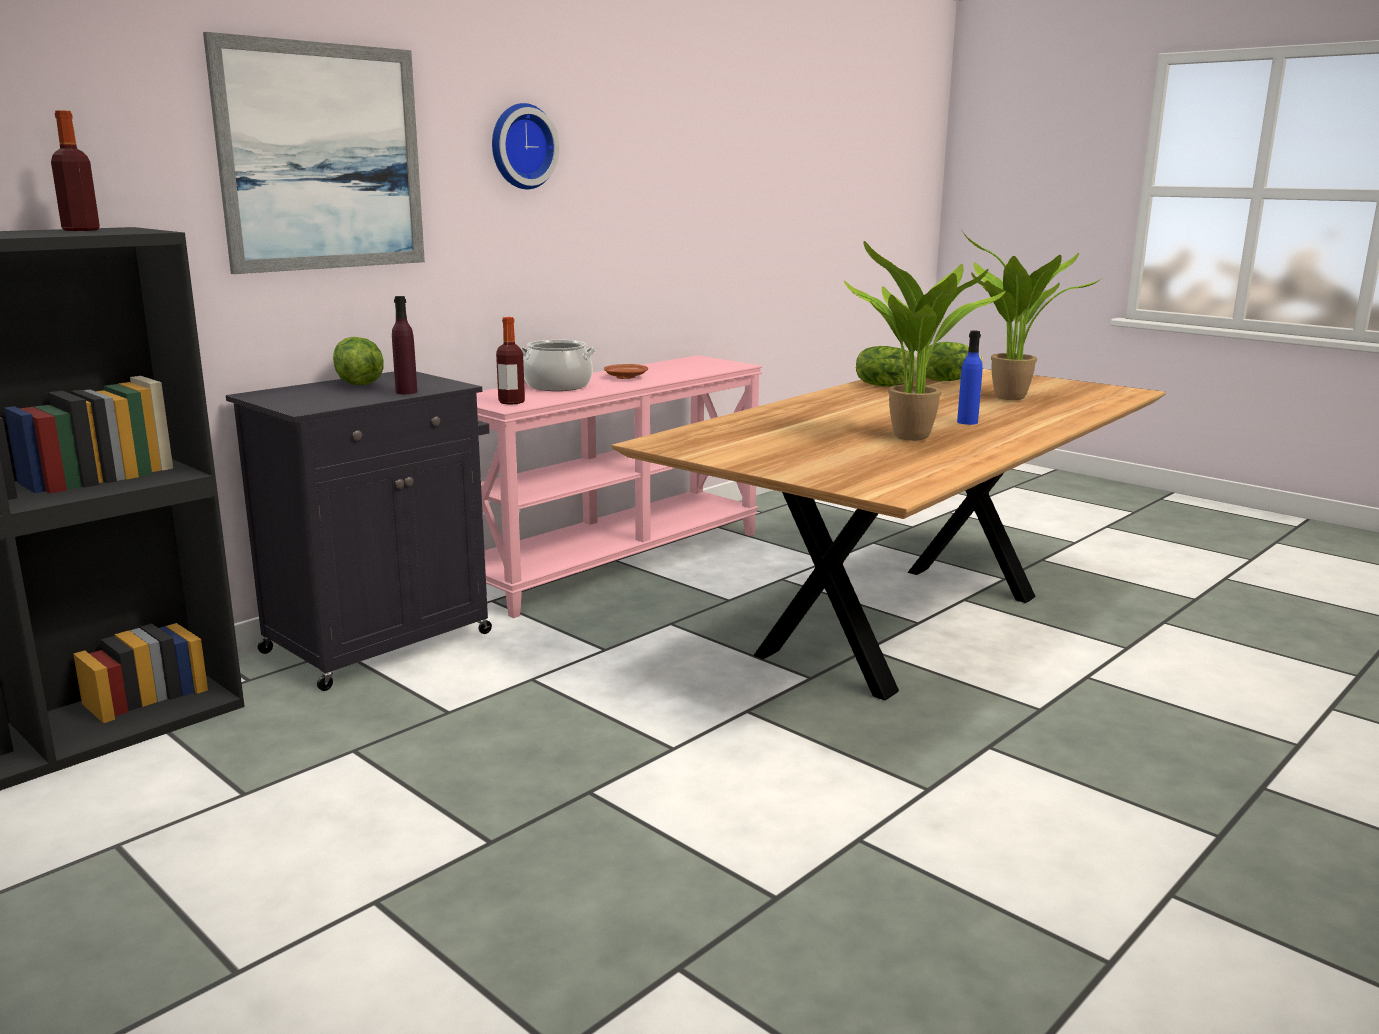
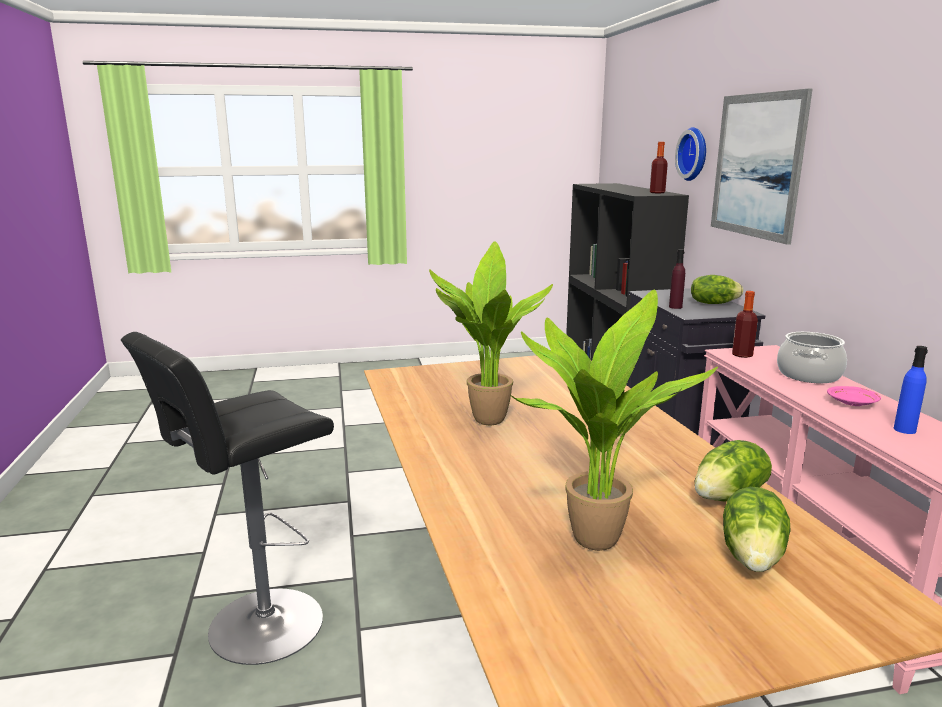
camera: 125 degrees right, 0 degrees up
wall clock [492,103,559,189] -> wall clock moved to [675,127,706,181]
brown plate [604,364,648,379] -> pink plate [827,386,881,406]
blue bottle [957,331,982,425] -> blue bottle moved to [894,346,928,434]
none -> black stool [121,332,334,665]

